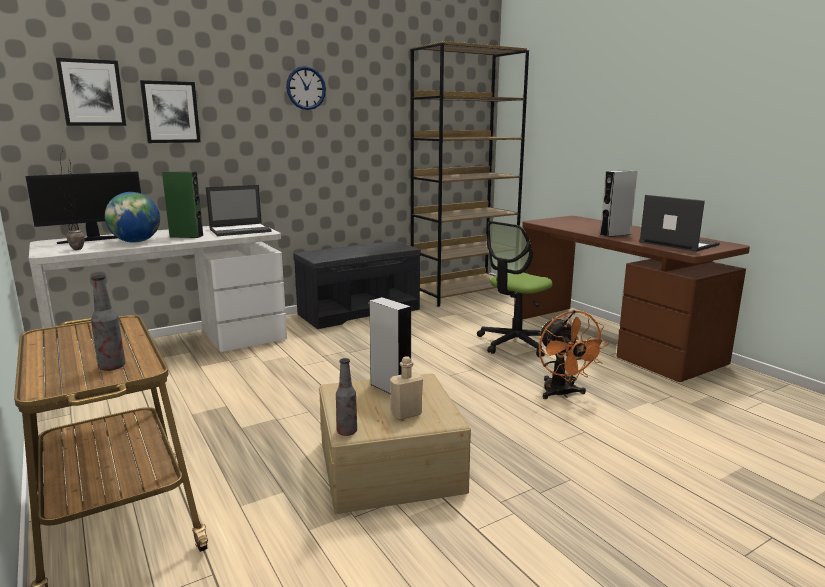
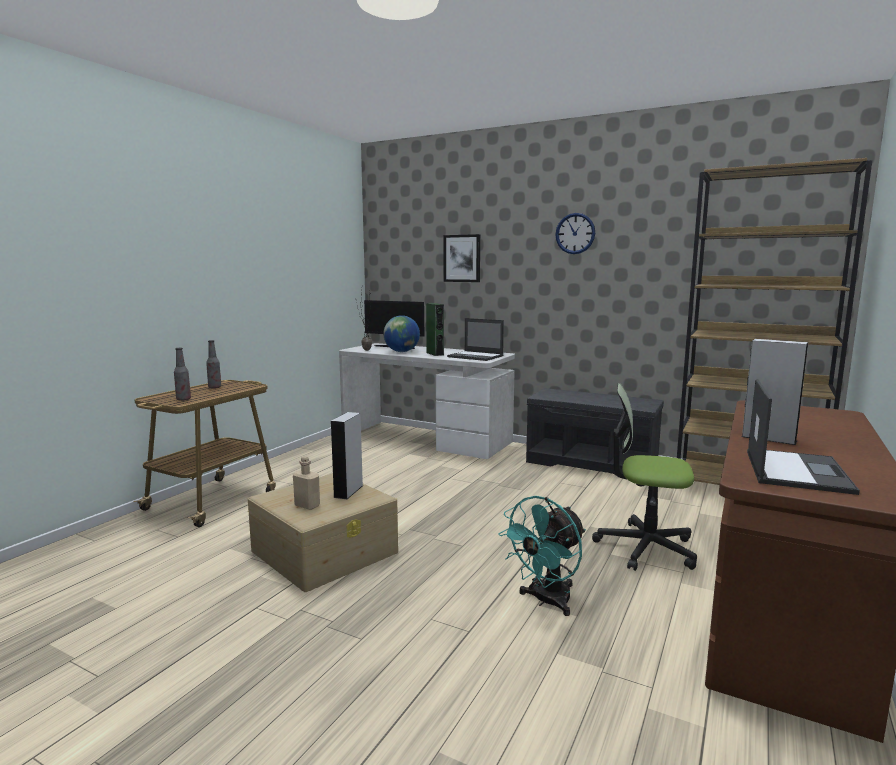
camera: 60 degrees right, 5 degrees down
picture [56,58,126,126] -> none
bottle [336,358,357,436] -> bottle moved to [206,340,221,389]
orange fan [539,310,609,399] -> turquoise fan [499,496,586,616]

